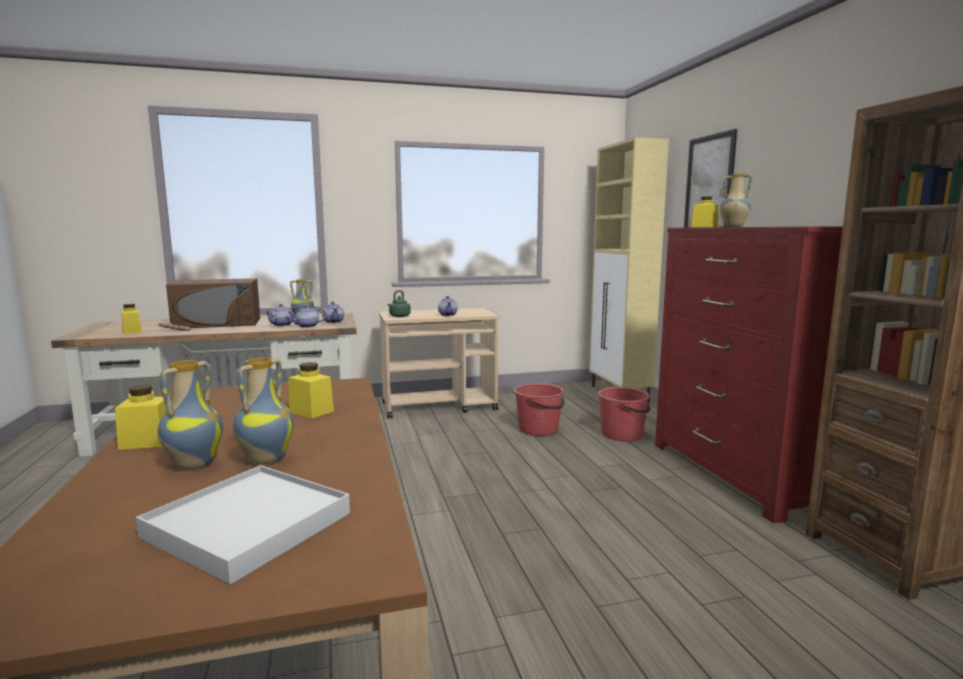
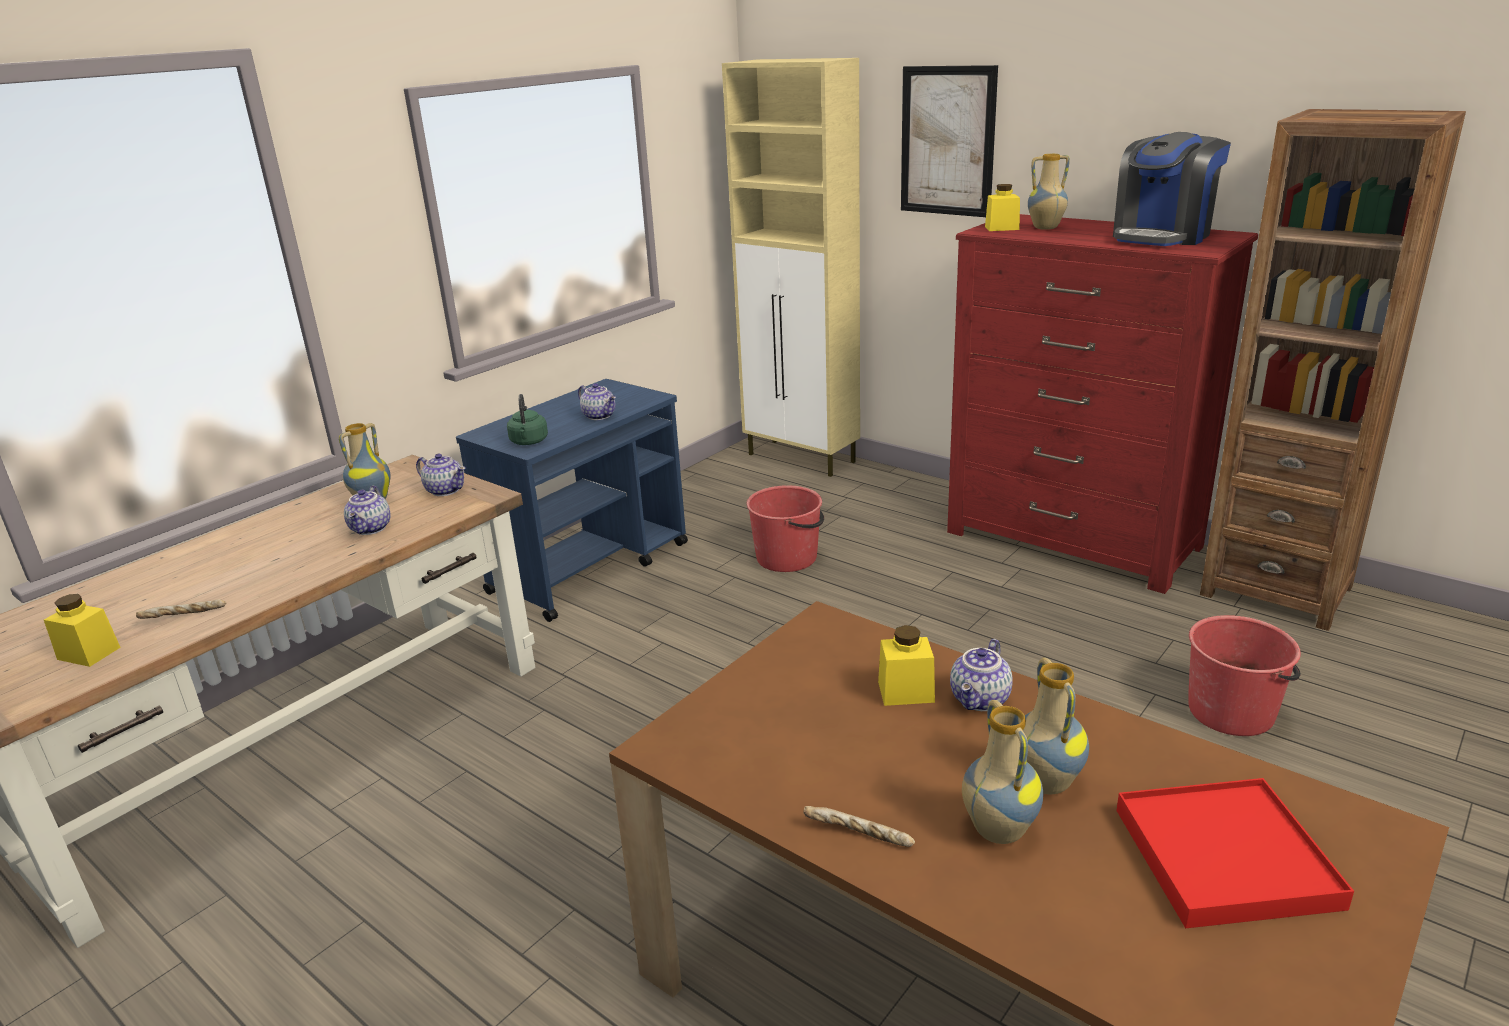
camera: 35 degrees left, 15 degrees up
yellow jar [115,385,167,450] -> bread [803,806,915,847]
white tray [136,465,350,584] -> red tray [1117,778,1354,928]
brown microwave [166,278,260,328] -> none
teapot [288,305,326,328] -> teapot moved to [950,639,1013,711]
beige cart [379,308,499,419] -> blue cart [456,379,688,622]
red bucket [598,387,650,441] -> red bucket moved to [1188,615,1301,736]
none -> coffee machine [1113,132,1231,246]

